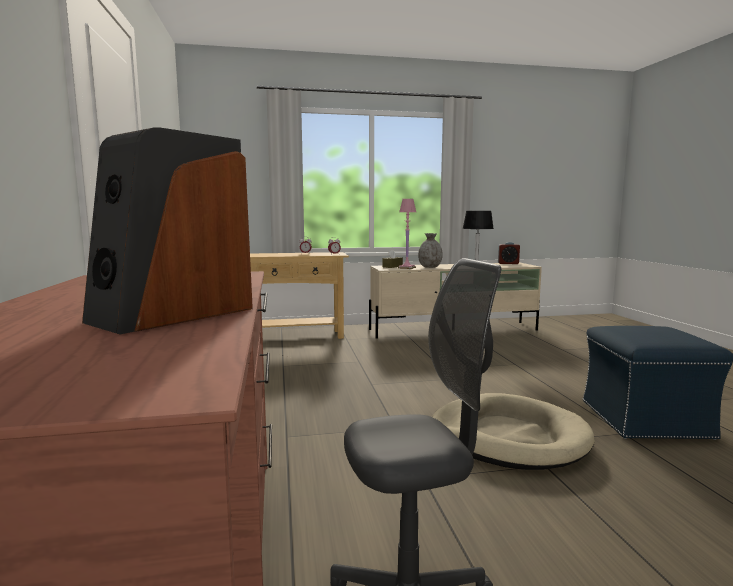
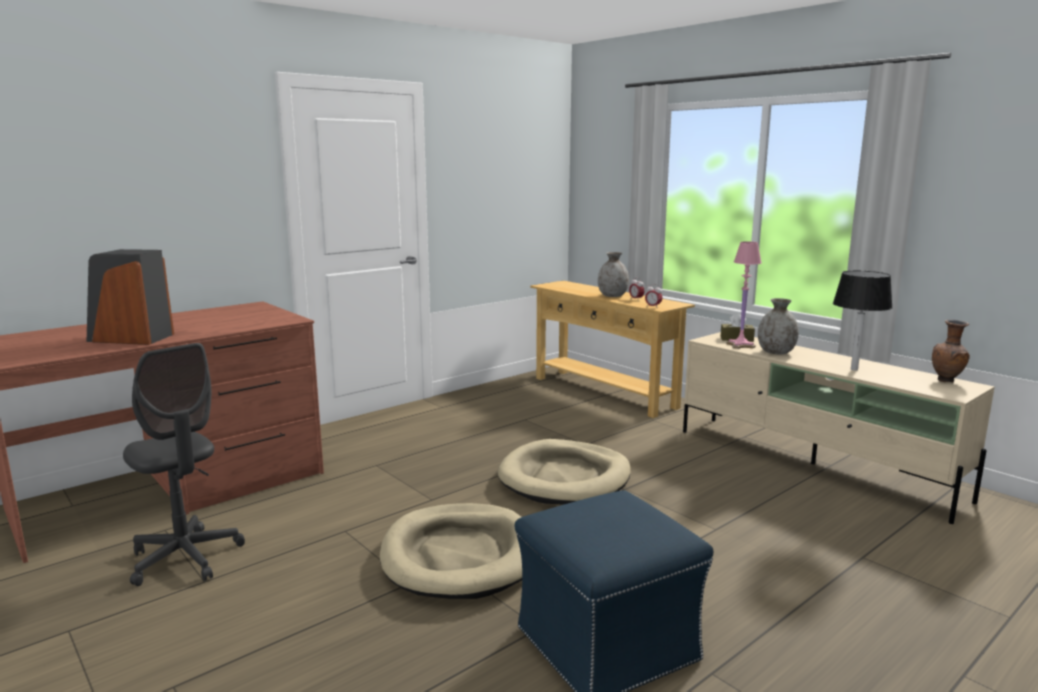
camera: 60 degrees right, 5 degrees up
alarm clock [498,242,520,264] -> brown vase [932,320,970,383]
none -> beige dog bed [498,439,631,505]
none -> grey vase [598,252,629,297]

